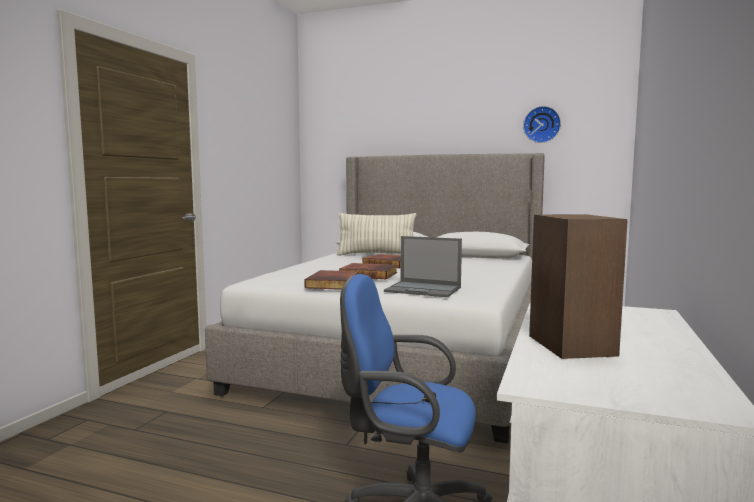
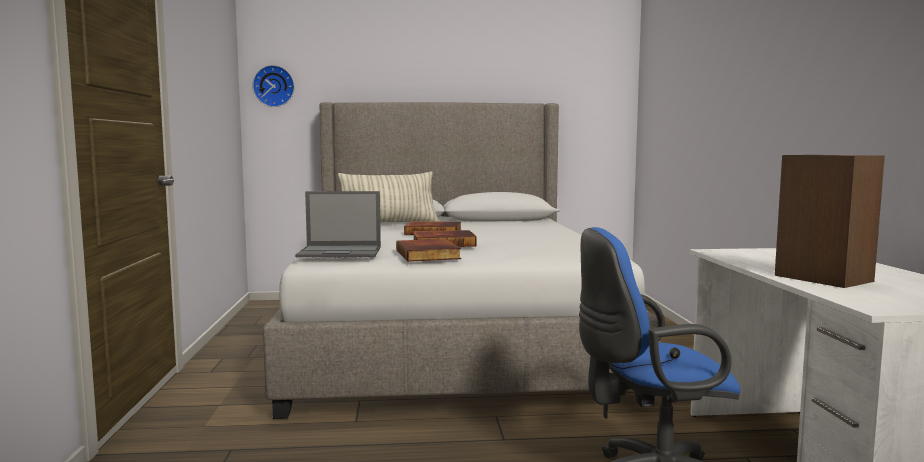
camera: 25 degrees left, 0 degrees up
laptop [384,236,462,297] -> laptop moved to [295,191,381,257]
wall clock [523,106,561,143] -> wall clock moved to [252,65,295,107]

